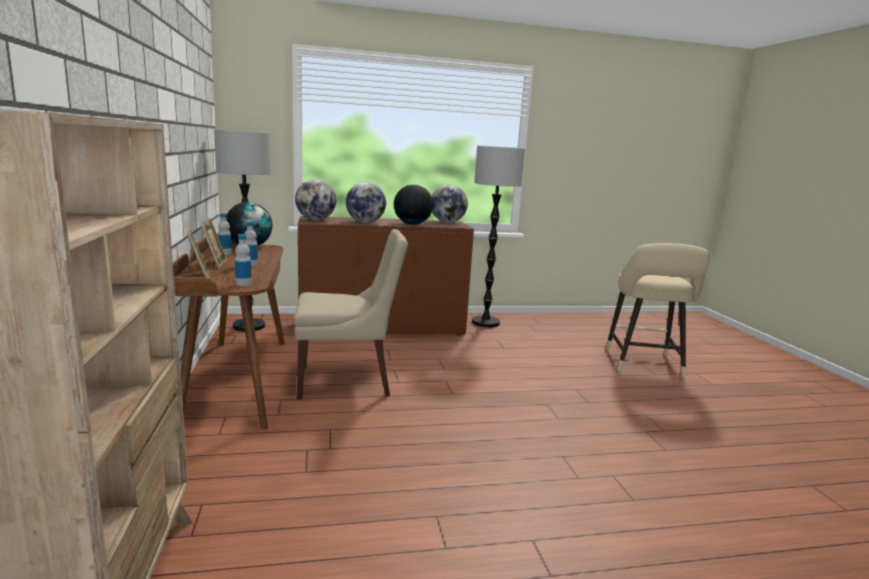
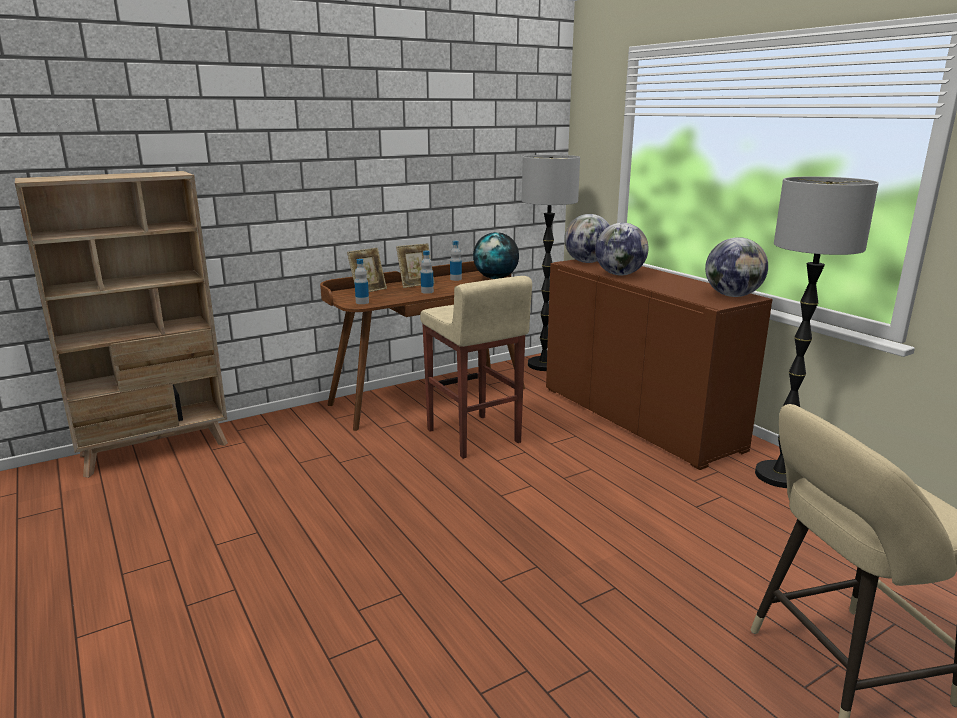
camera: 70 degrees right, 5 degrees up
beige chair [294,229,408,400] -> beige stool [420,276,532,459]
globe [394,185,433,225] -> none

